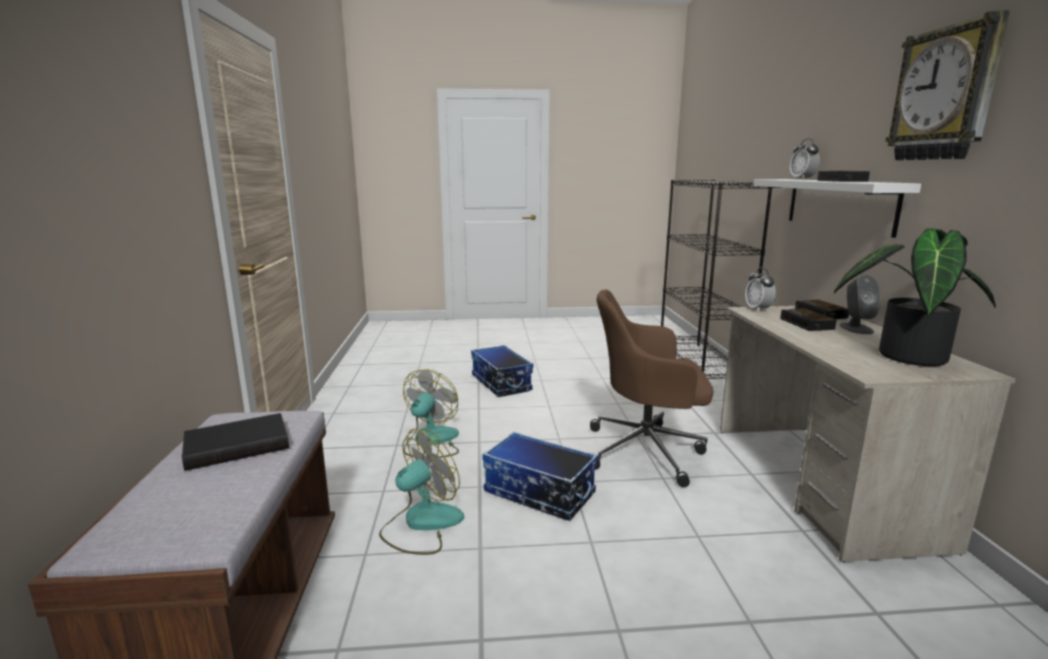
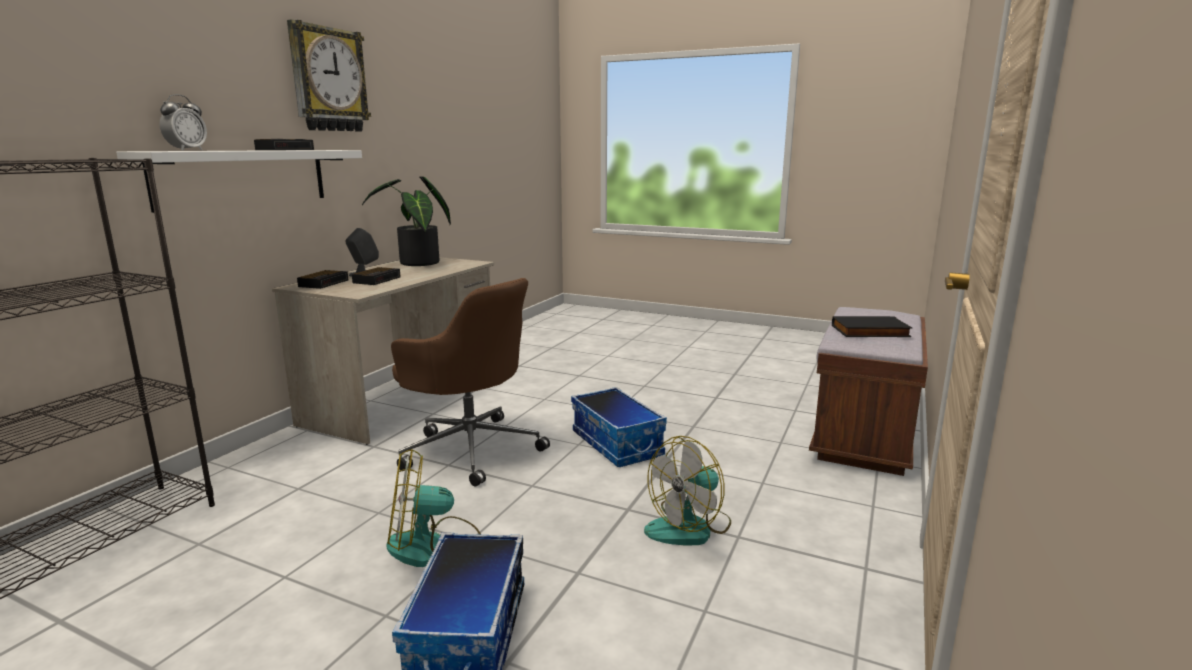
camera: 150 degrees left, 0 degrees up
fan [379,429,464,555] -> fan moved to [386,449,481,567]
alarm clock [745,268,776,312] -> none

